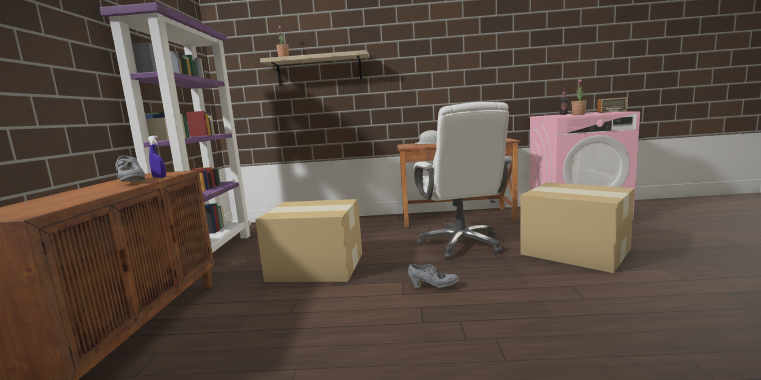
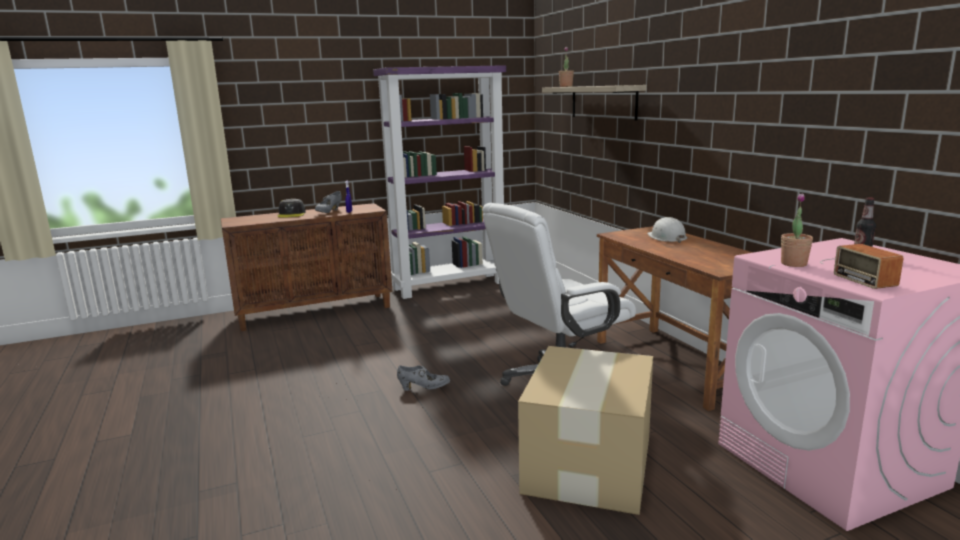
camera: 65 degrees right, 5 degrees up
cardboard box [256,199,362,282] -> none
grey shoe [408,264,459,288] -> grey shoe turned 75 degrees counterclockwise [397,365,450,391]
none -> grey cap [277,199,306,218]

